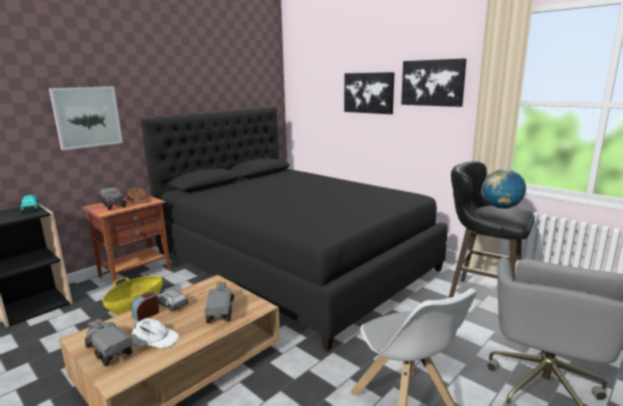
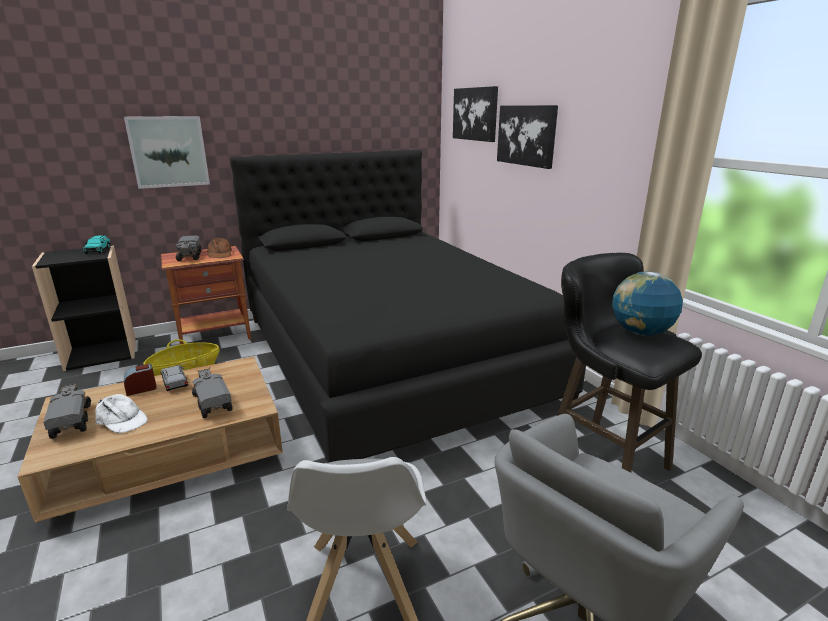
camera: 20 degrees right, 5 degrees up
toy truck [205,281,234,323] -> toy truck turned 45 degrees counterclockwise [192,367,233,418]
picture [401,58,467,107] -> picture moved to [453,86,498,142]

